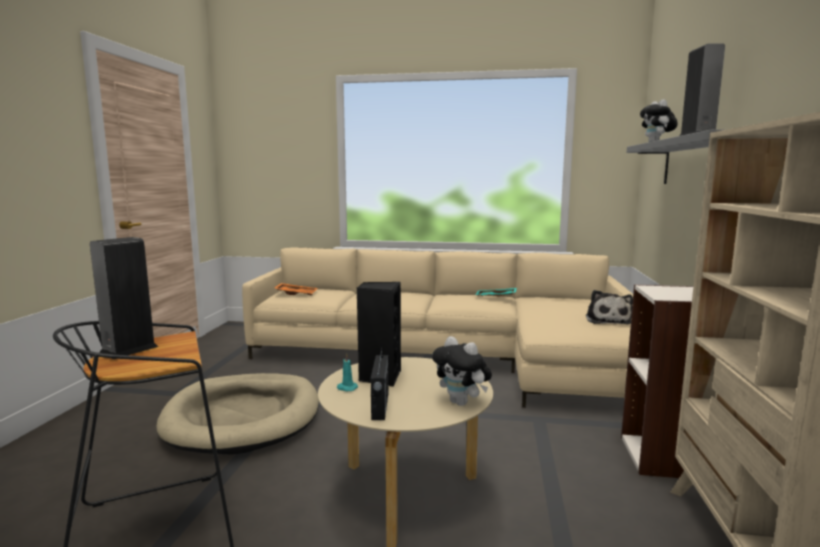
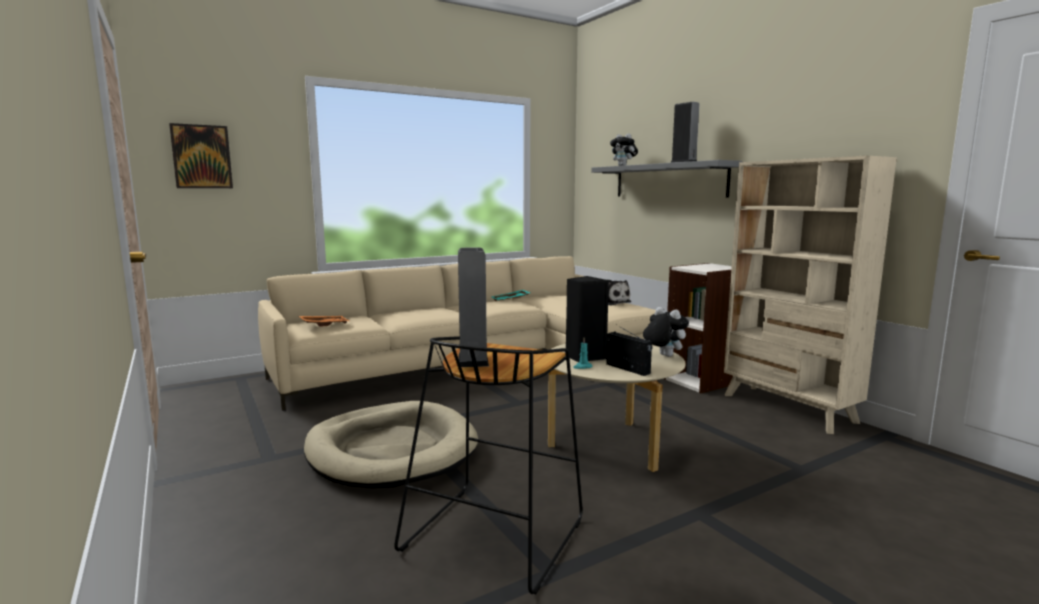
camera: 40 degrees left, 0 degrees up
plush toy [432,336,492,406] -> plush toy turned 135 degrees counterclockwise [643,307,689,357]
none -> picture [169,123,233,188]

